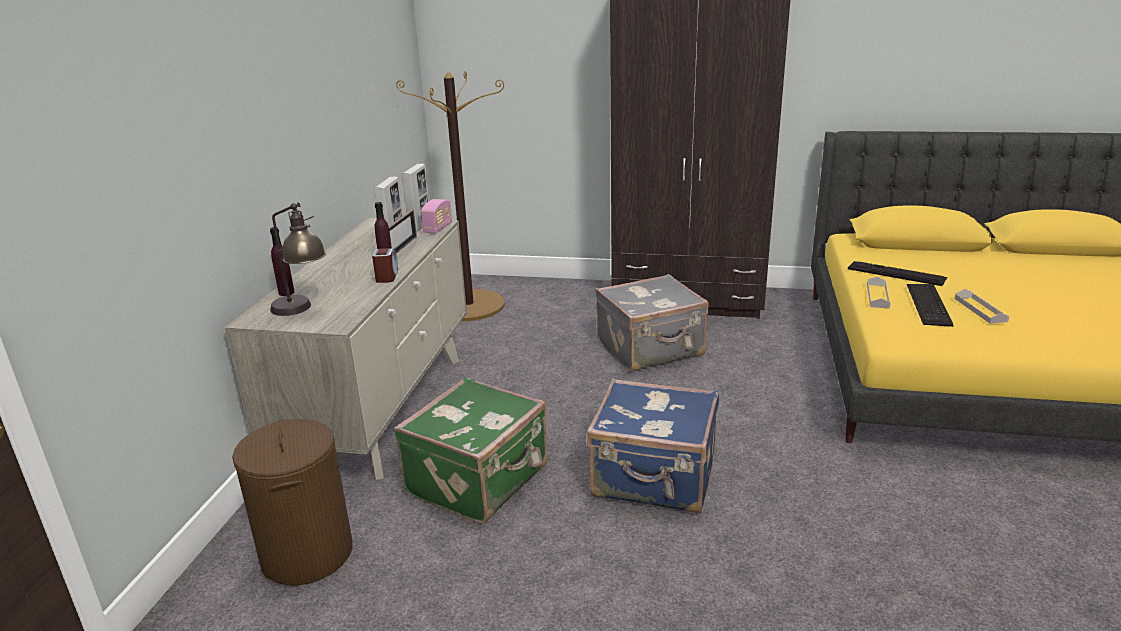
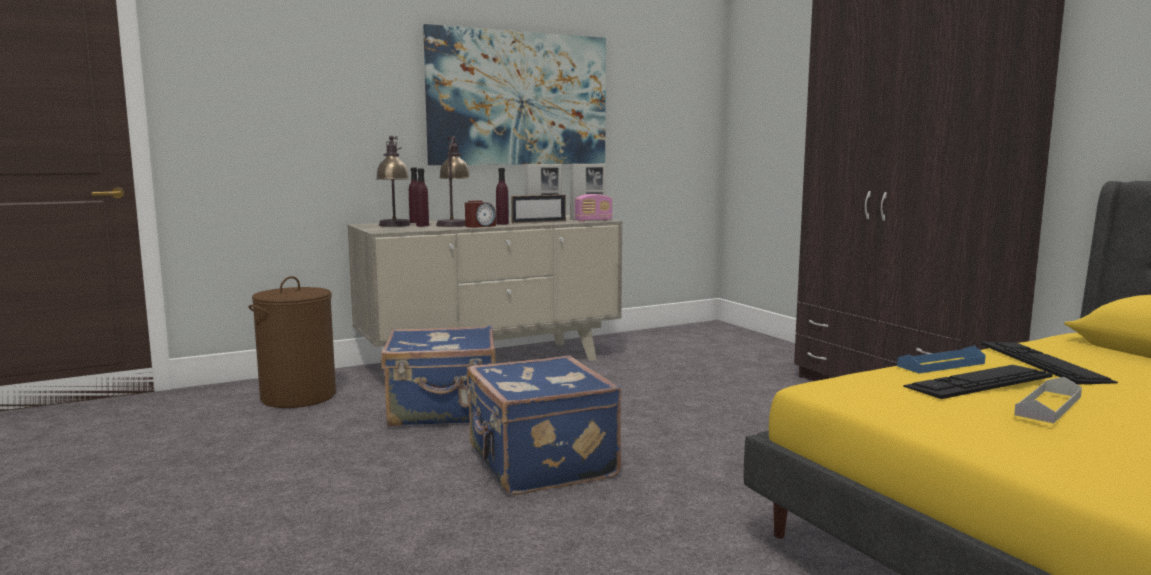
camera: 50 degrees right, 15 degrees down
green suitcase [394,377,548,524] -> blue suitcase [381,325,496,427]
brown clothes rack [396,71,505,321] -> none
grey suitcase [596,274,709,372] -> none
grey tray [867,276,891,309] -> blue tray [897,346,986,373]
none -> purple bottle [415,168,429,226]
none -> picture [423,24,606,165]
none -> table lamp [436,136,470,227]

